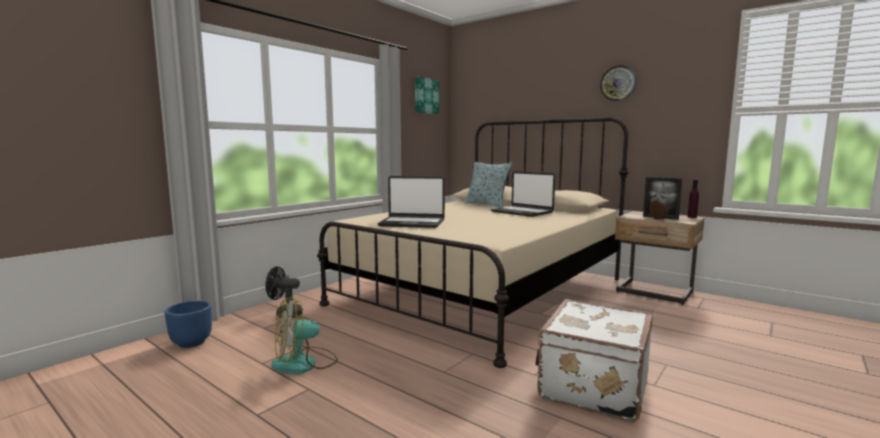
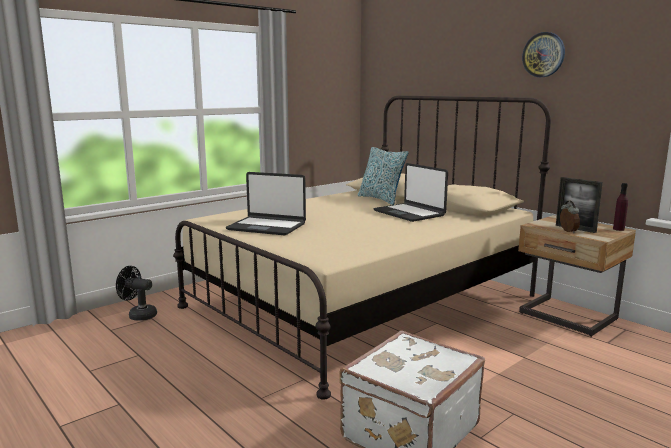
camera: 10 degrees right, 5 degrees up
blue planter [164,300,212,348] -> none
fan [271,297,338,374] -> none
picture [415,77,439,114] -> none

